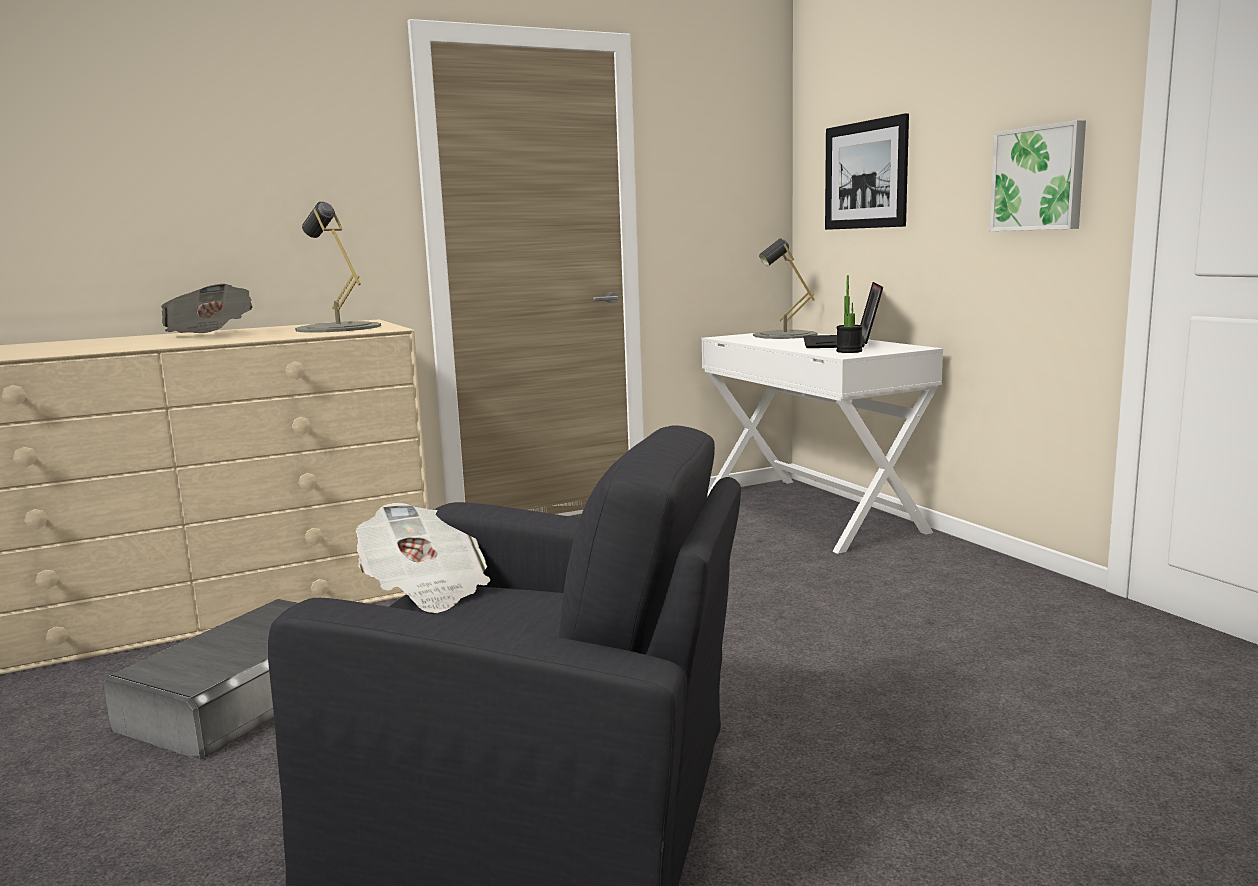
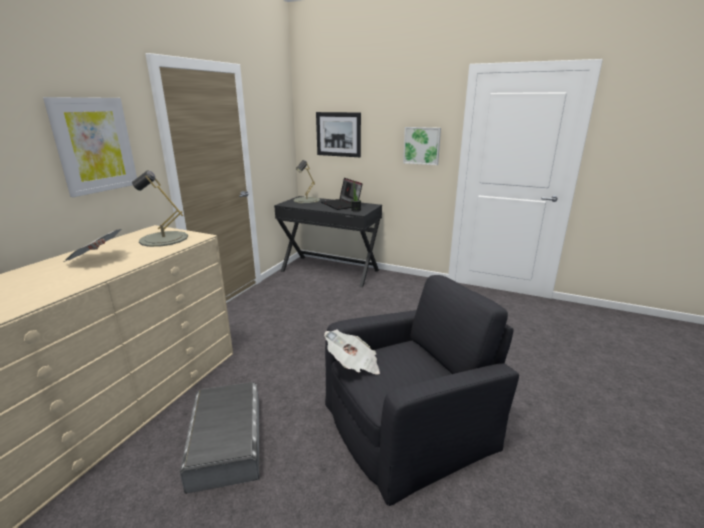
camera: 40 degrees left, 10 degrees up
white desk [702,333,943,554] -> black desk [274,196,382,287]
none -> picture [43,97,137,197]

